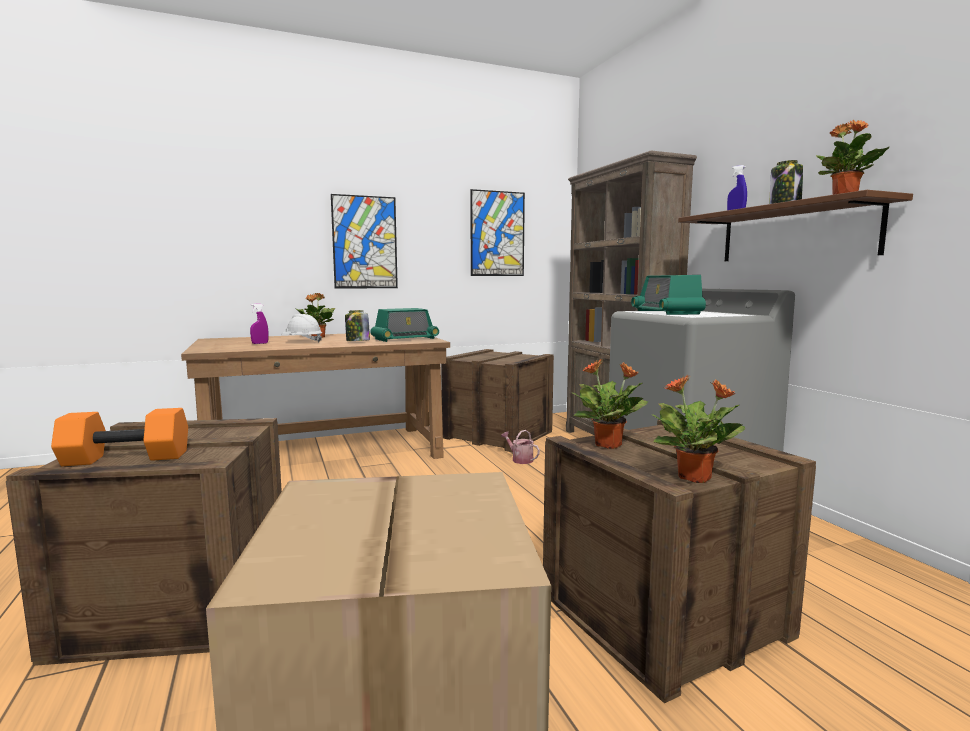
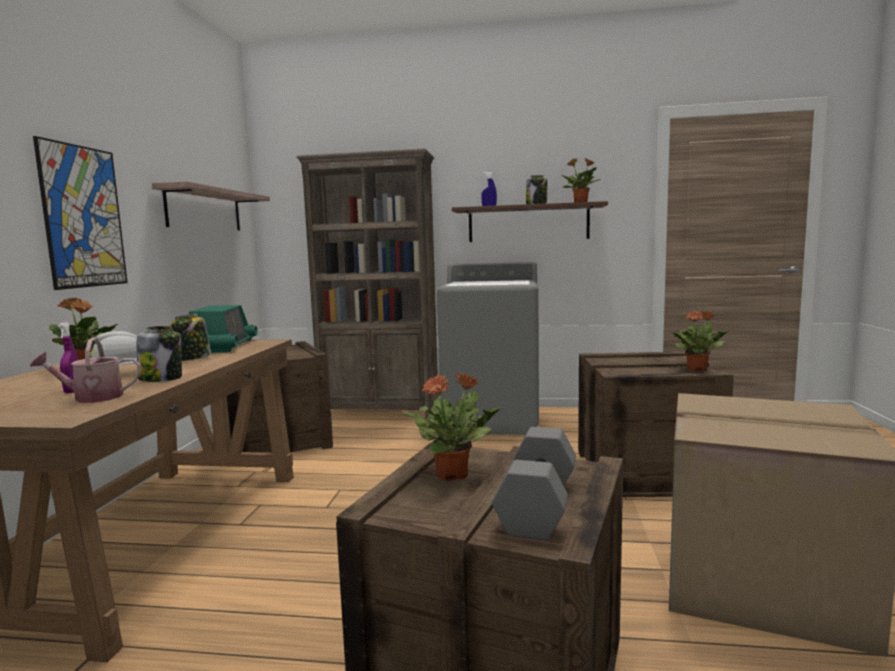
camera: 60 degrees left, 0 degrees up
orange dumbbell [51,408,188,466] -> grey dumbbell [492,427,576,541]
picture [470,189,525,276] -> shelf [152,181,270,230]
watering can [501,430,540,464] -> watering can moved to [30,337,141,403]
potted plant [572,359,648,449] -> potted plant moved to [402,372,502,481]
radio [631,275,706,315] -> none
none -> jar [137,326,182,382]

